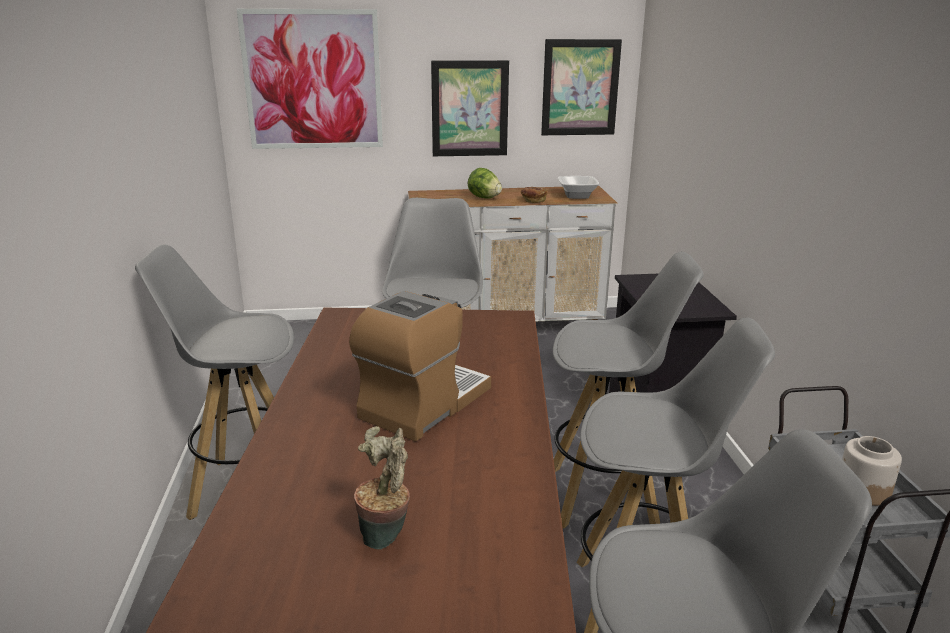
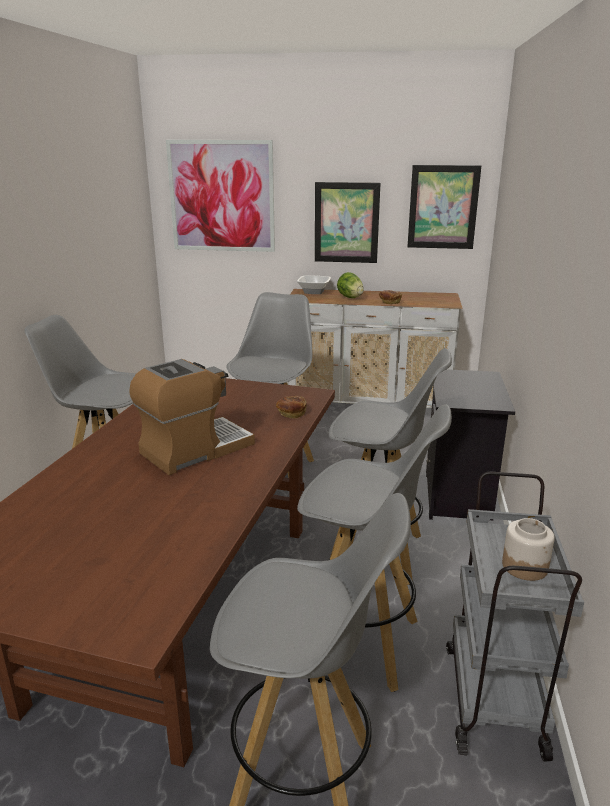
camera: 15 degrees right, 0 degrees up
potted plant [354,426,410,549] -> none
bowl [558,176,599,199] -> bowl moved to [297,275,331,294]
none -> bread [276,396,307,419]

